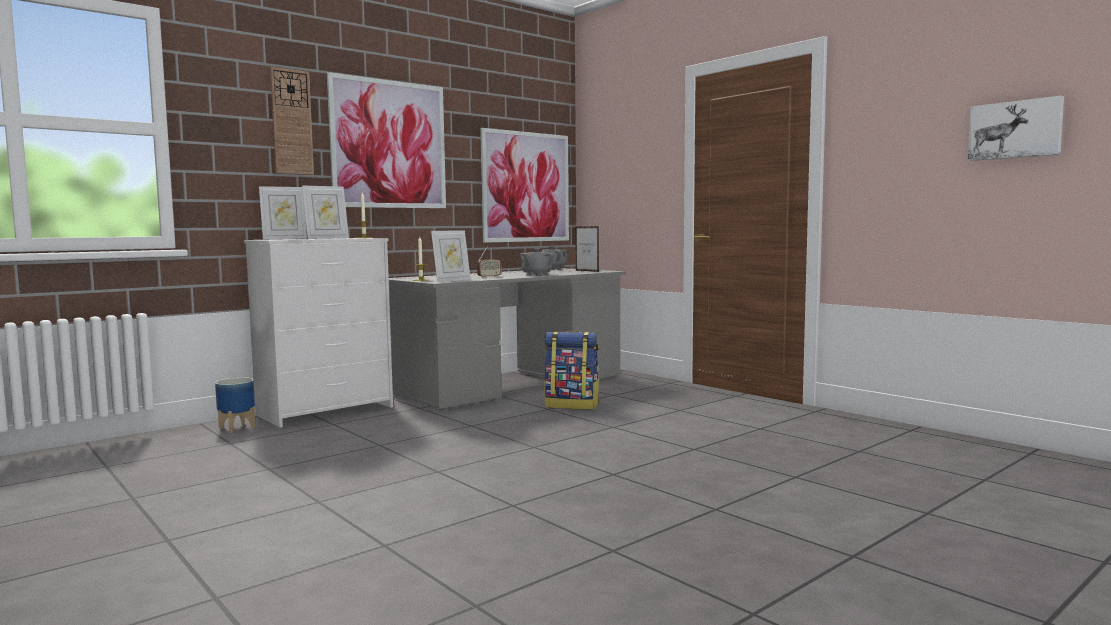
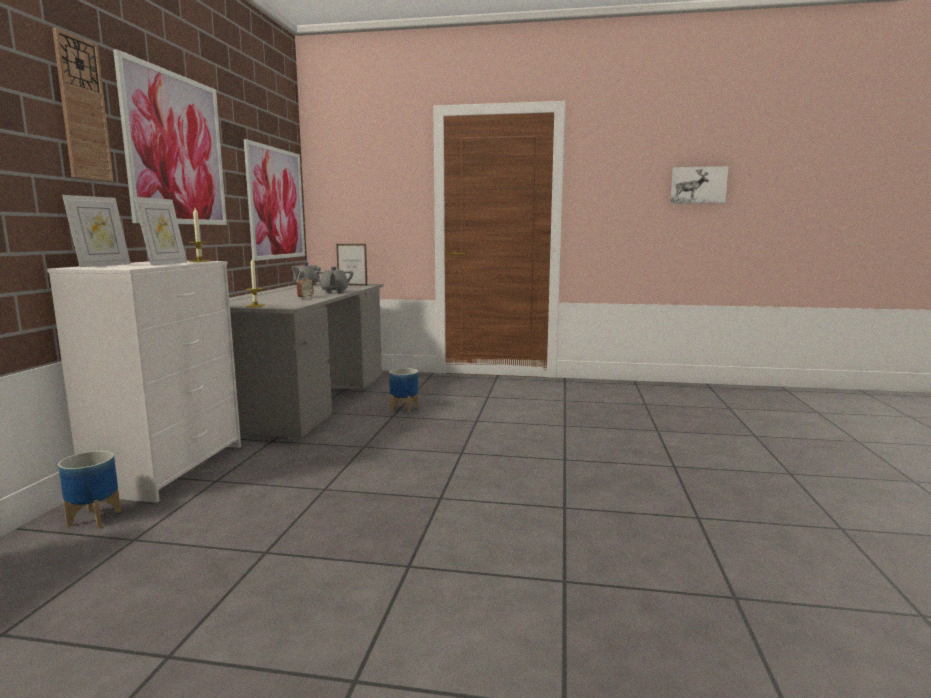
camera: 40 degrees left, 5 degrees up
picture frame [431,230,471,282] -> none
backpack [544,331,600,410] -> planter [389,368,418,413]

